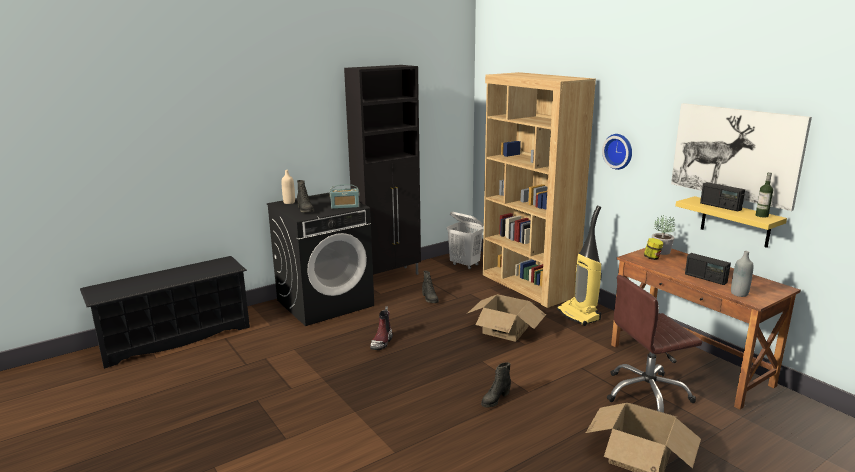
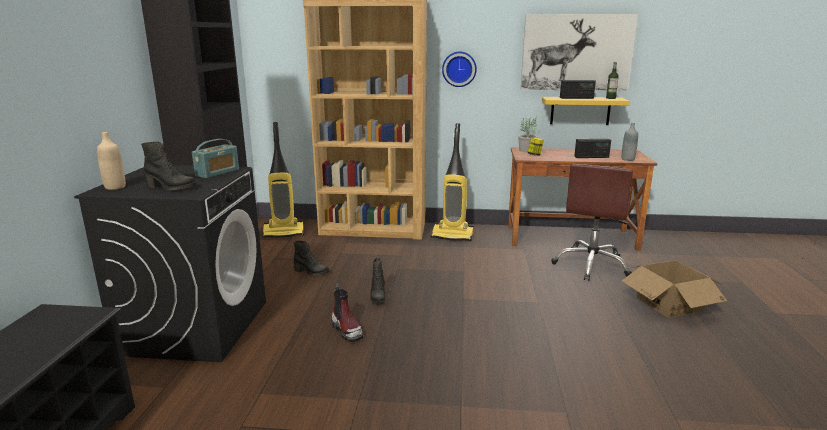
camera: 50 degrees left, 0 degrees up
white laundry basket [447,212,484,269] -> vacuum cleaner [262,122,304,238]
cardboard box [468,294,546,342] -> none
black boot [481,362,511,408] -> black boot moved to [370,258,386,305]

